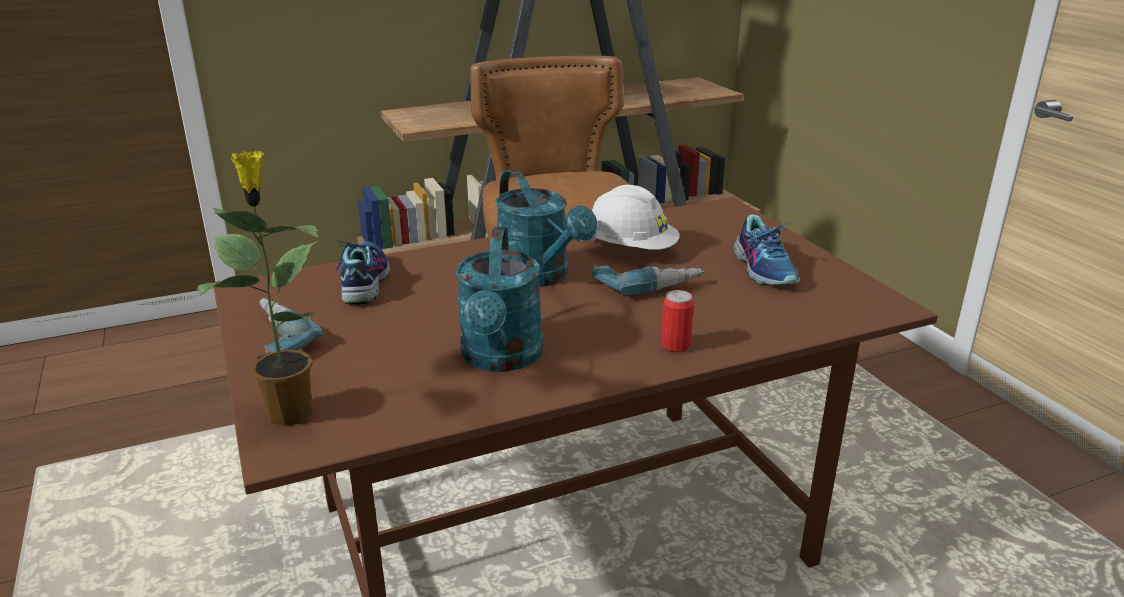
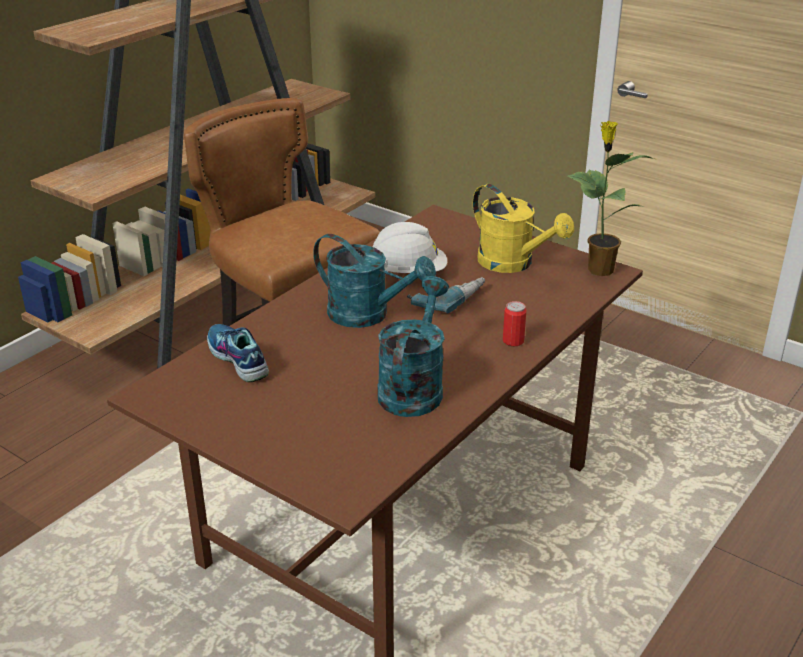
camera: 30 degrees left, 5 degrees up
potted plant [197,151,318,426] -> potted plant moved to [567,121,654,276]
power drill [257,298,323,359] -> none
turquoise watering can [456,226,543,372] -> turquoise watering can turned 135 degrees counterclockwise [377,276,449,417]
shoe [734,214,800,286] -> yellow watering can [473,184,574,273]

